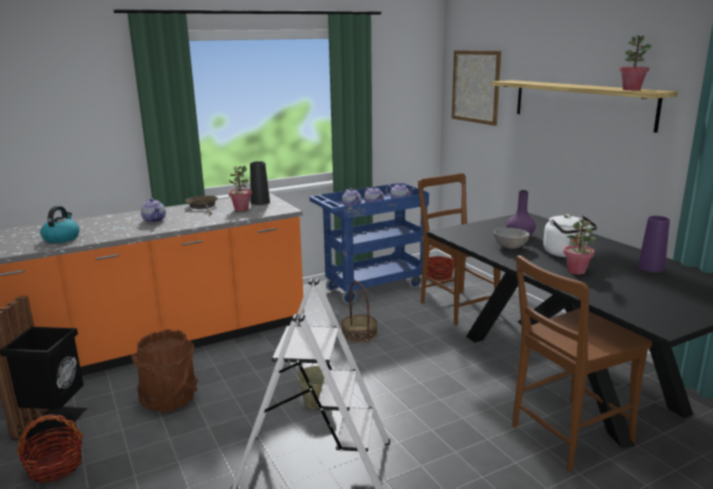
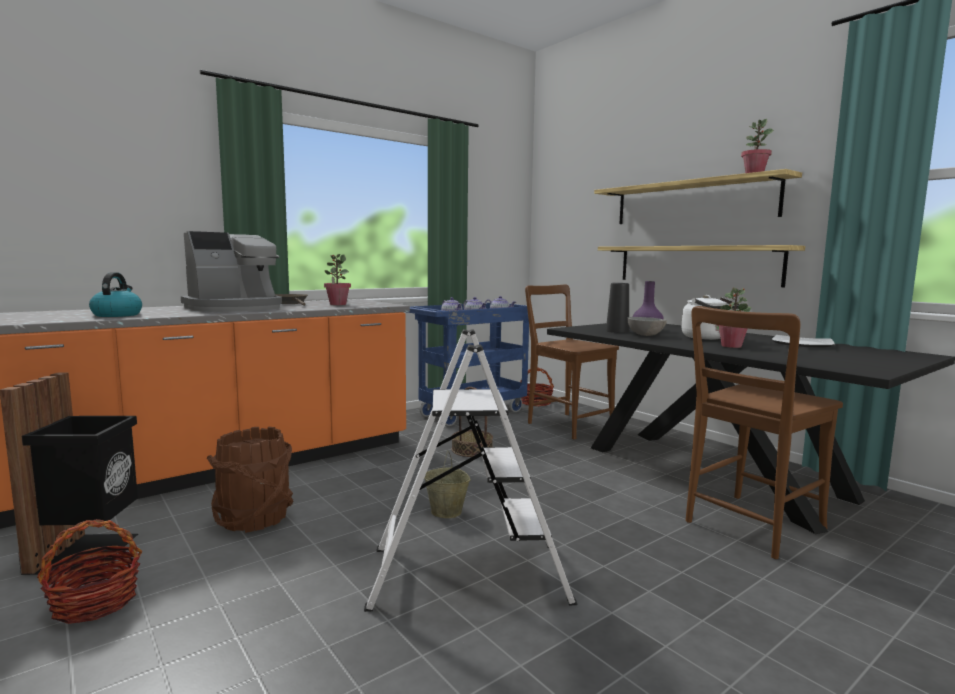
camera: 10 degrees left, 10 degrees down
teapot [141,198,166,223] -> coffee machine [181,231,282,312]
black vase [250,161,270,205] -> black vase moved to [606,283,629,333]
picture [452,49,501,126] -> none
purple vase [638,216,670,273] -> plate [772,335,835,348]
none -> shelf [598,245,805,287]

